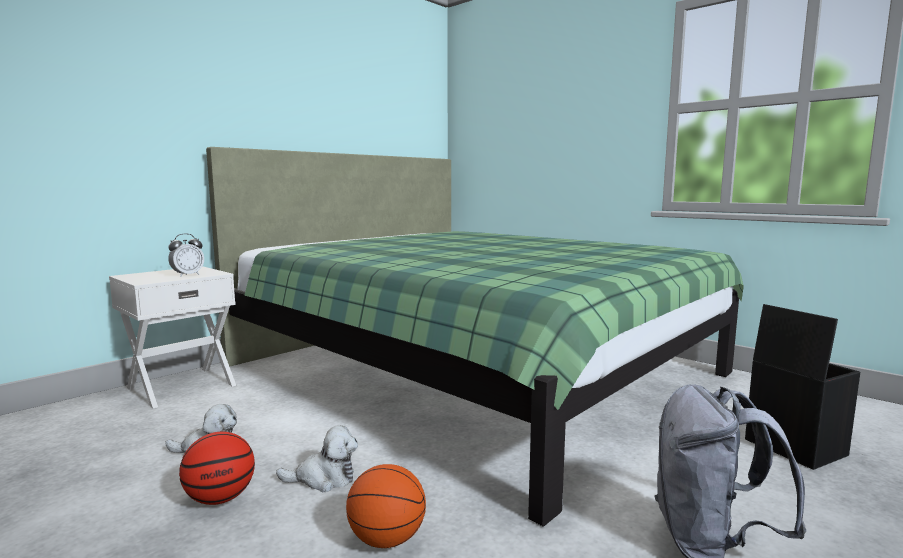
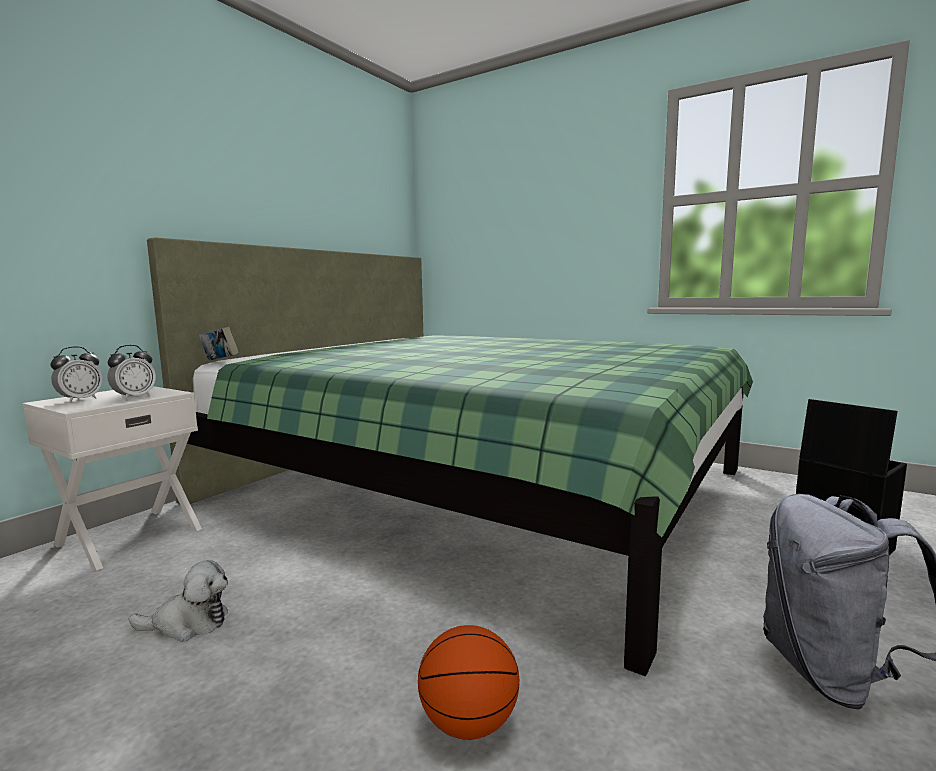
camera: 10 degrees left, 0 degrees up
basketball [179,432,255,505] -> none
plush toy [276,425,358,492] -> none
none -> alarm clock [51,346,103,403]
none -> book [199,326,239,361]

